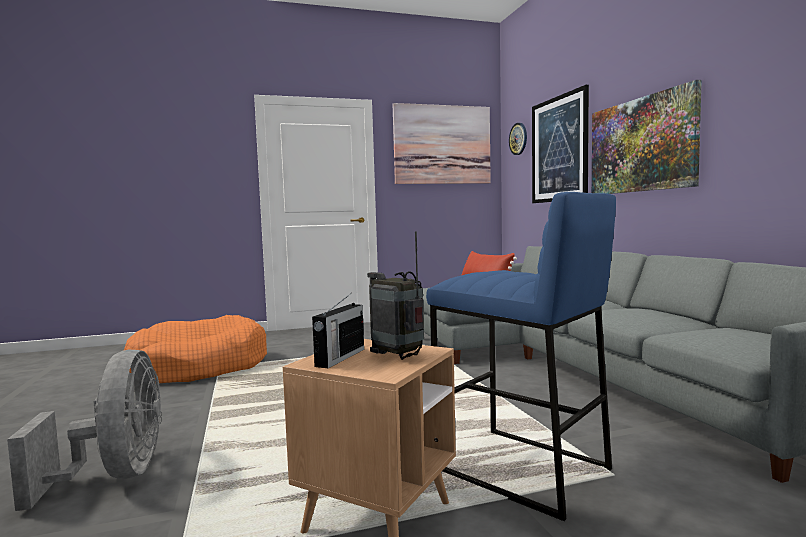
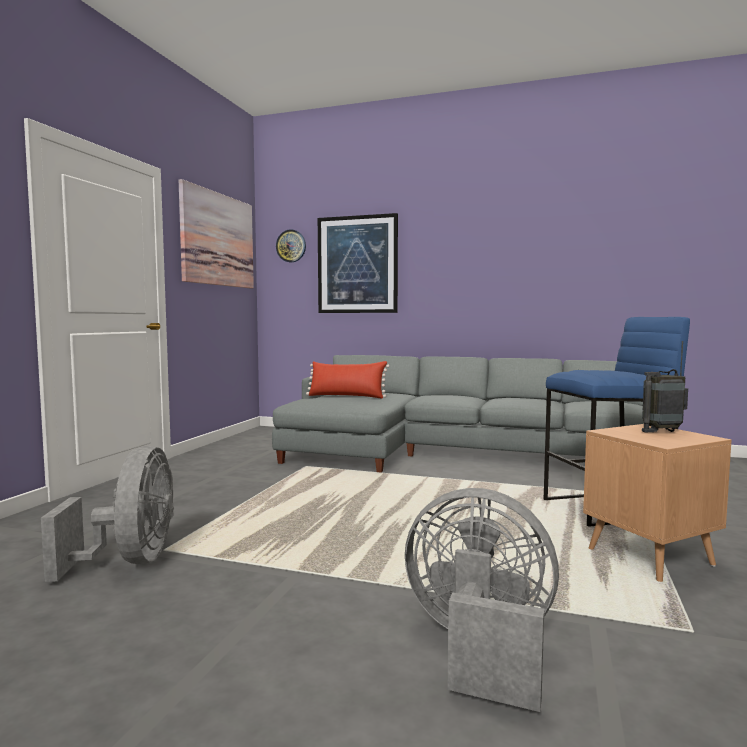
camera: 55 degrees left, 0 degrees up
orange dog bed [124,315,267,383] -> grey fan [41,446,174,582]
radio [312,294,364,368] -> none
picture [592,80,702,194] -> none

